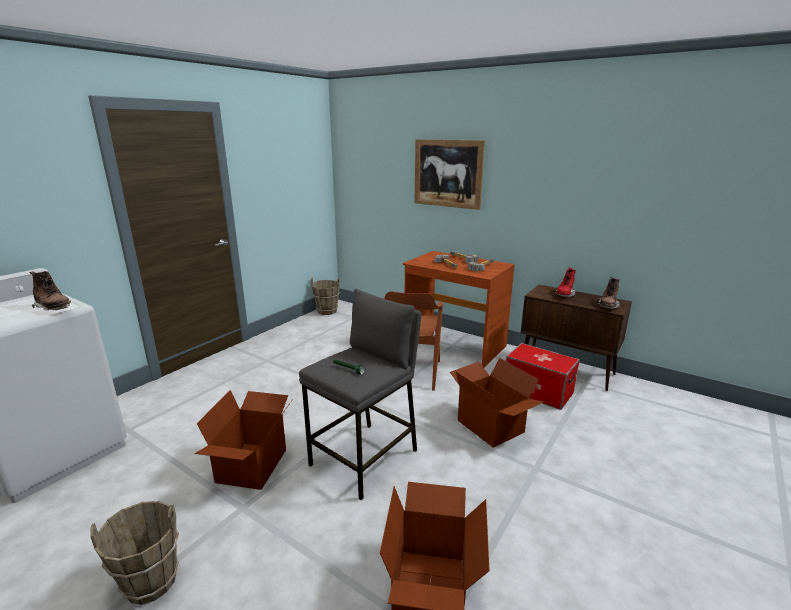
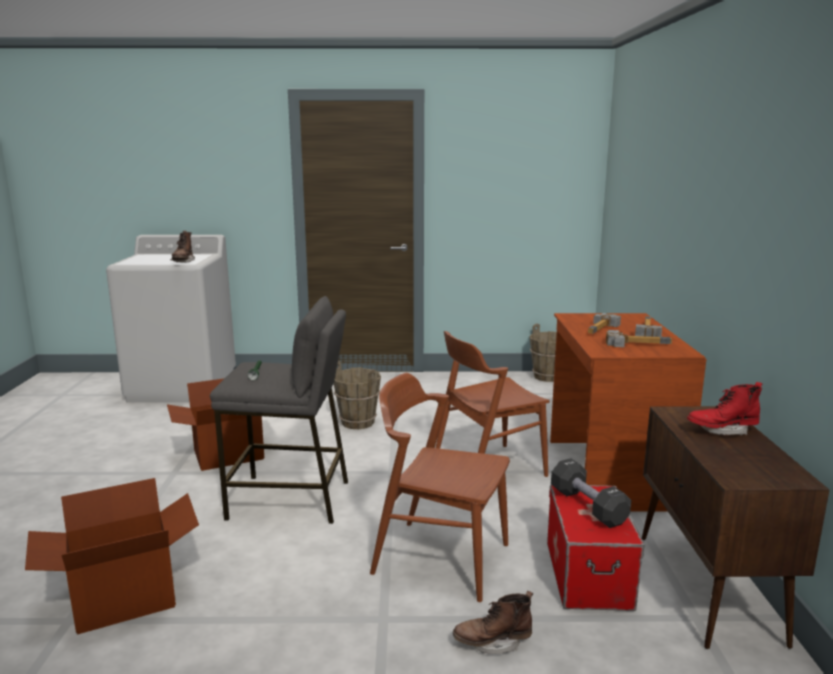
camera: 55 degrees right, 5 degrees down
brown bucket [90,501,179,605] -> brown bucket moved to [334,361,381,429]
picture [415,139,485,210] -> none
cardboard box [450,358,543,448] -> brown chair [370,373,510,602]
brown boot [598,277,620,309] -> brown boot moved to [453,591,533,654]
none -> black dumbbell [551,458,631,528]

